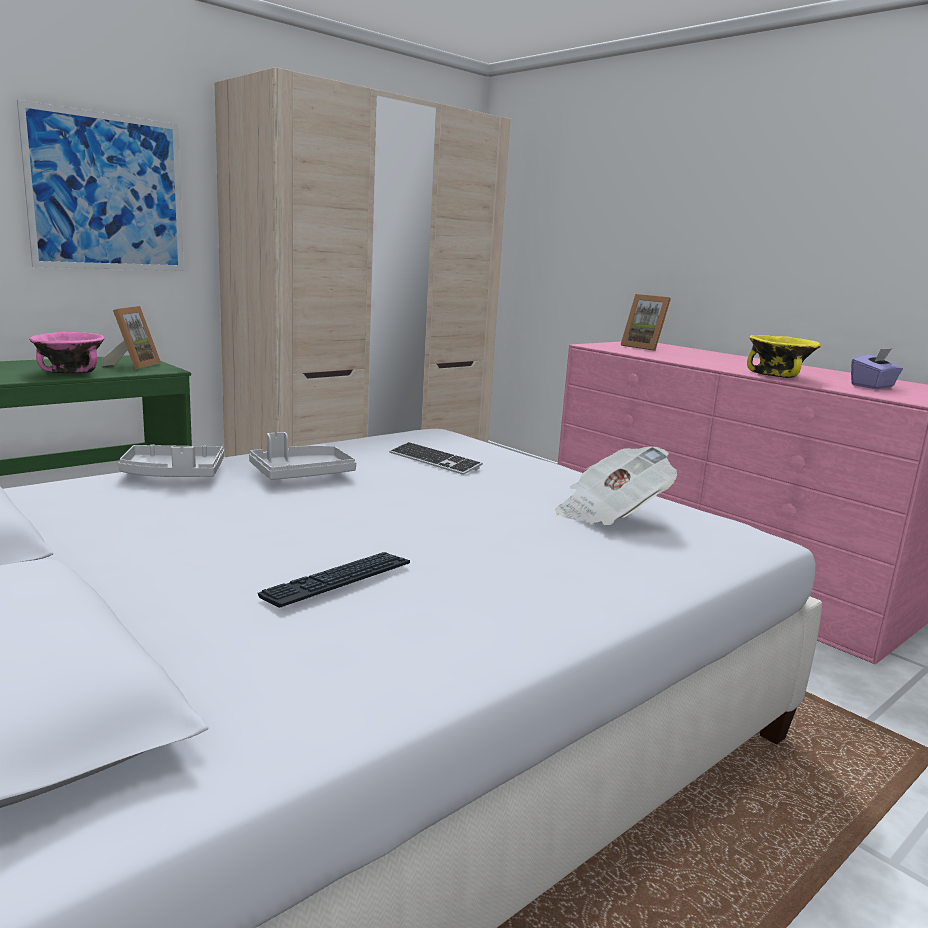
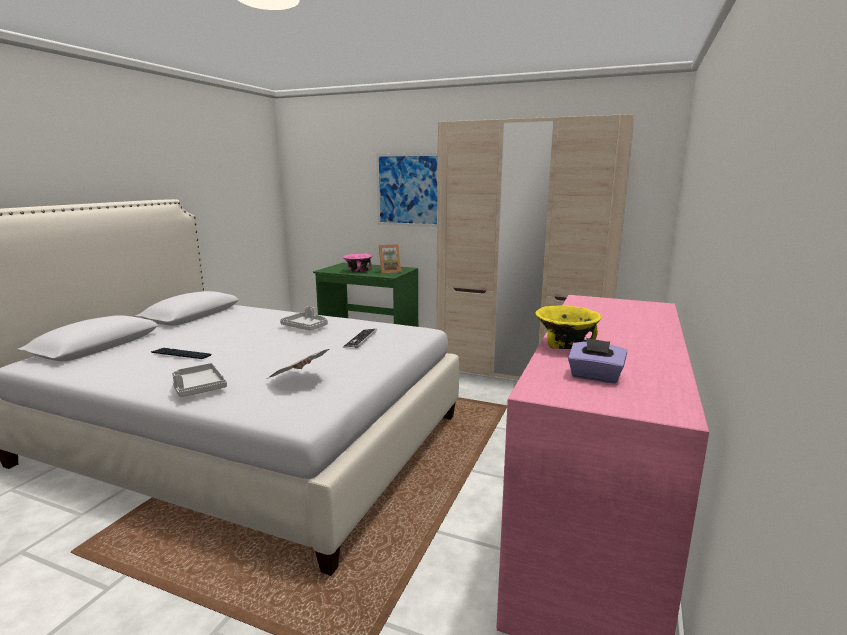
camera: 65 degrees right, 0 degrees up
grey tray [118,444,224,477] -> grey tray moved to [172,363,227,397]
picture frame [620,294,671,351] -> none

